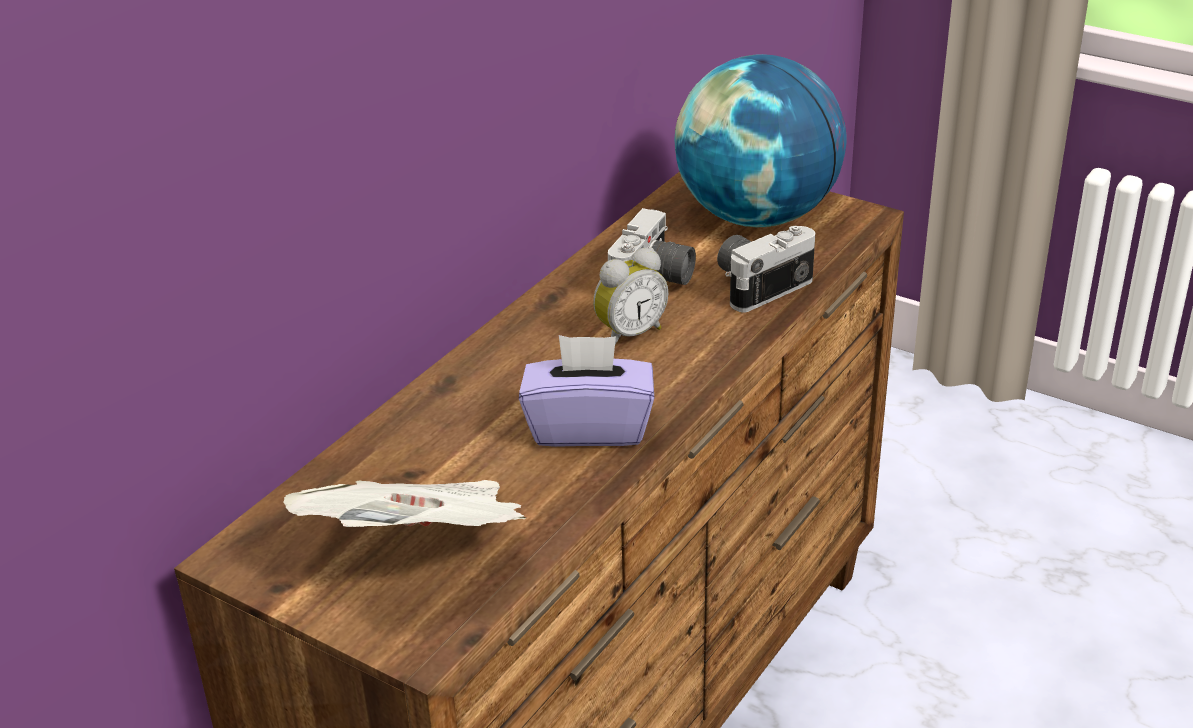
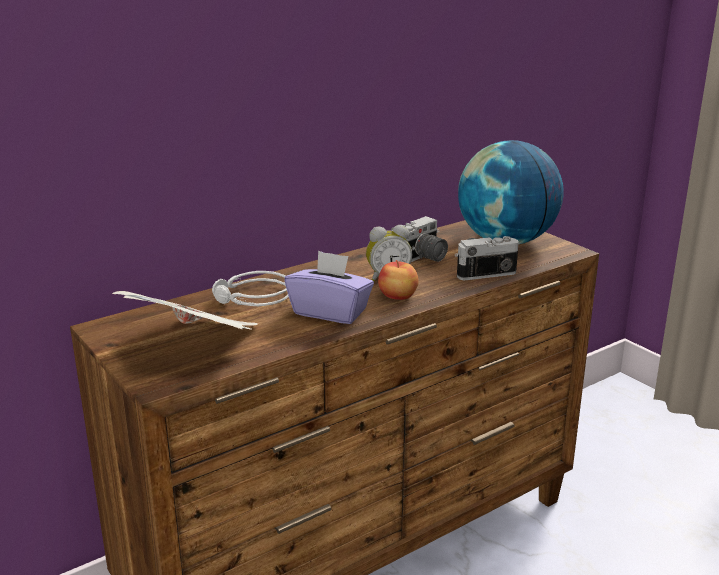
camera: 20 degrees right, 10 degrees down
none -> grey headphones [212,271,289,306]
none -> apple [378,260,419,300]

